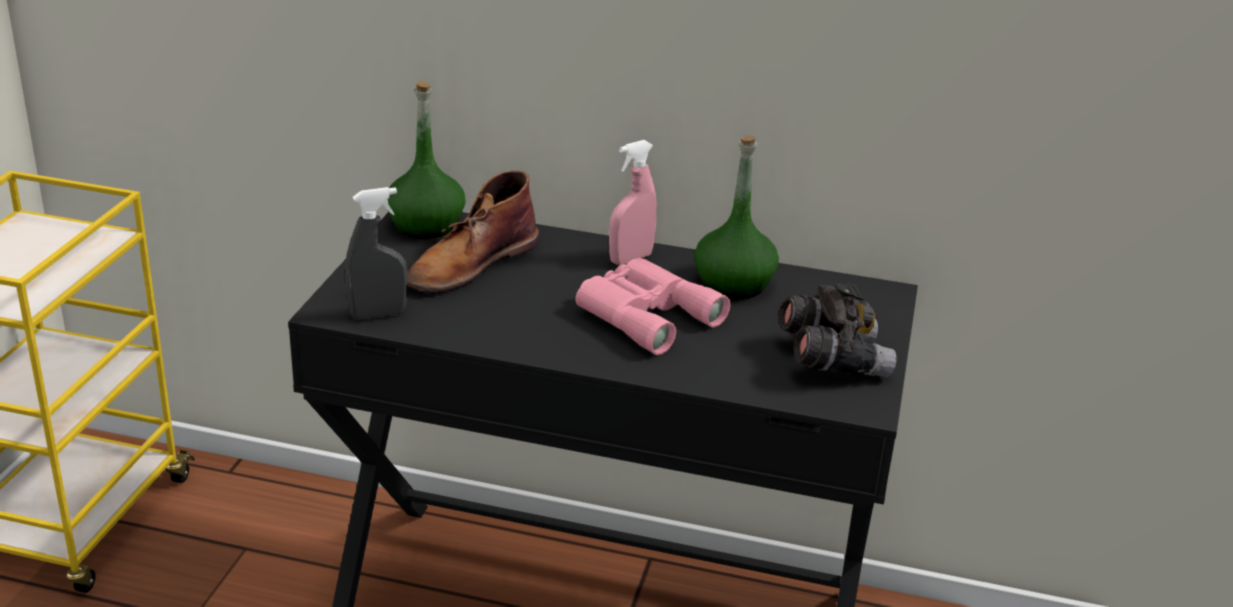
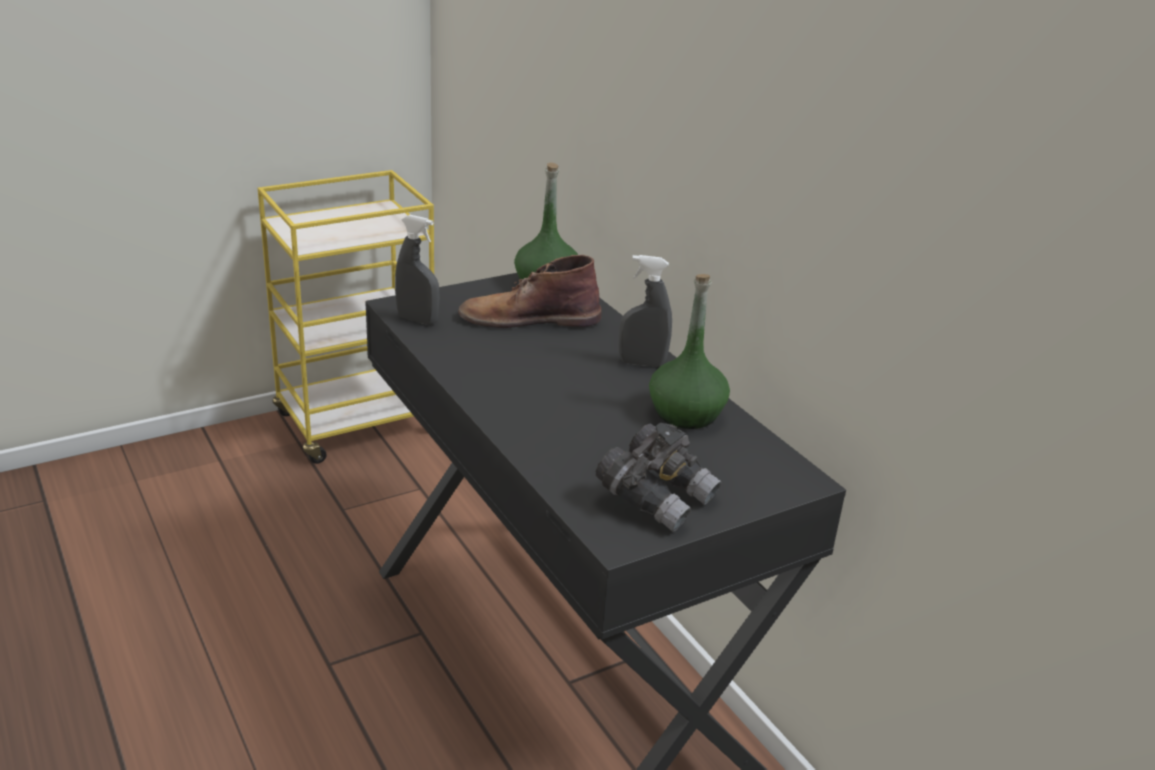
camera: 45 degrees right, 0 degrees up
pink binoculars [576,258,730,355] -> none
pink spray bottle [609,140,657,265] -> grey spray bottle [619,255,672,367]

